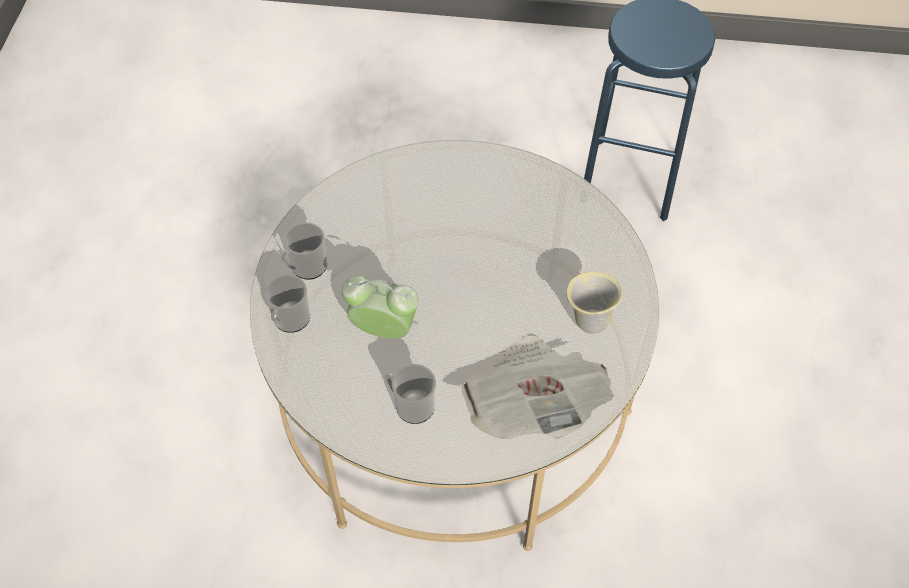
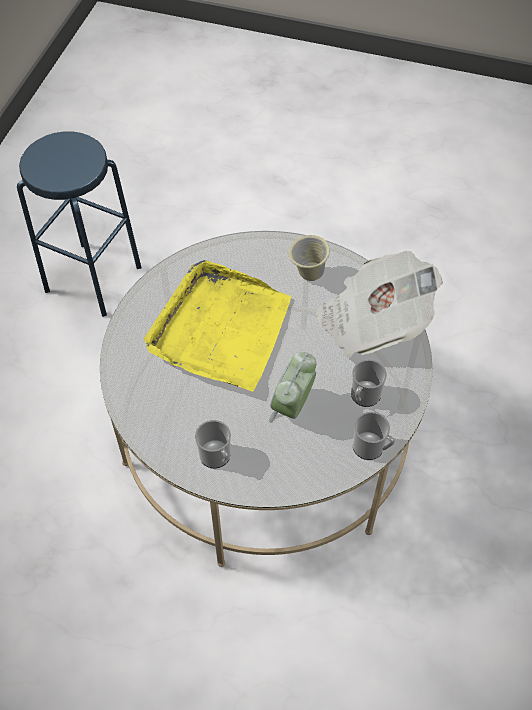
camera: 80 degrees left, 0 degrees up
mug [265,274,310,333] -> mug moved to [353,412,395,460]
none -> yellow tray [144,260,291,392]

